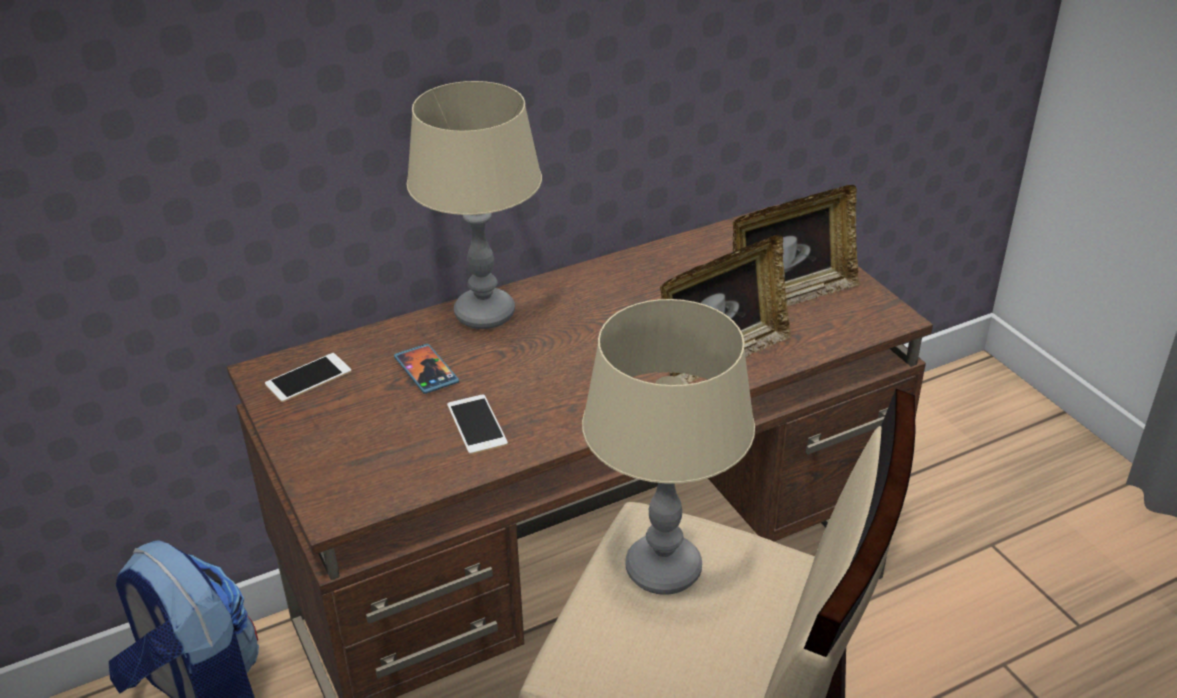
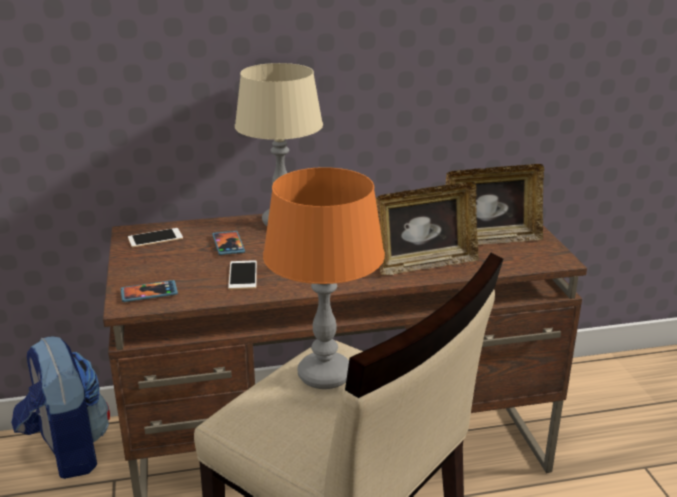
camera: 15 degrees right, 10 degrees down
beige table lamp [582,299,755,595] -> orange table lamp [263,167,385,389]
none -> phone [121,280,178,302]

